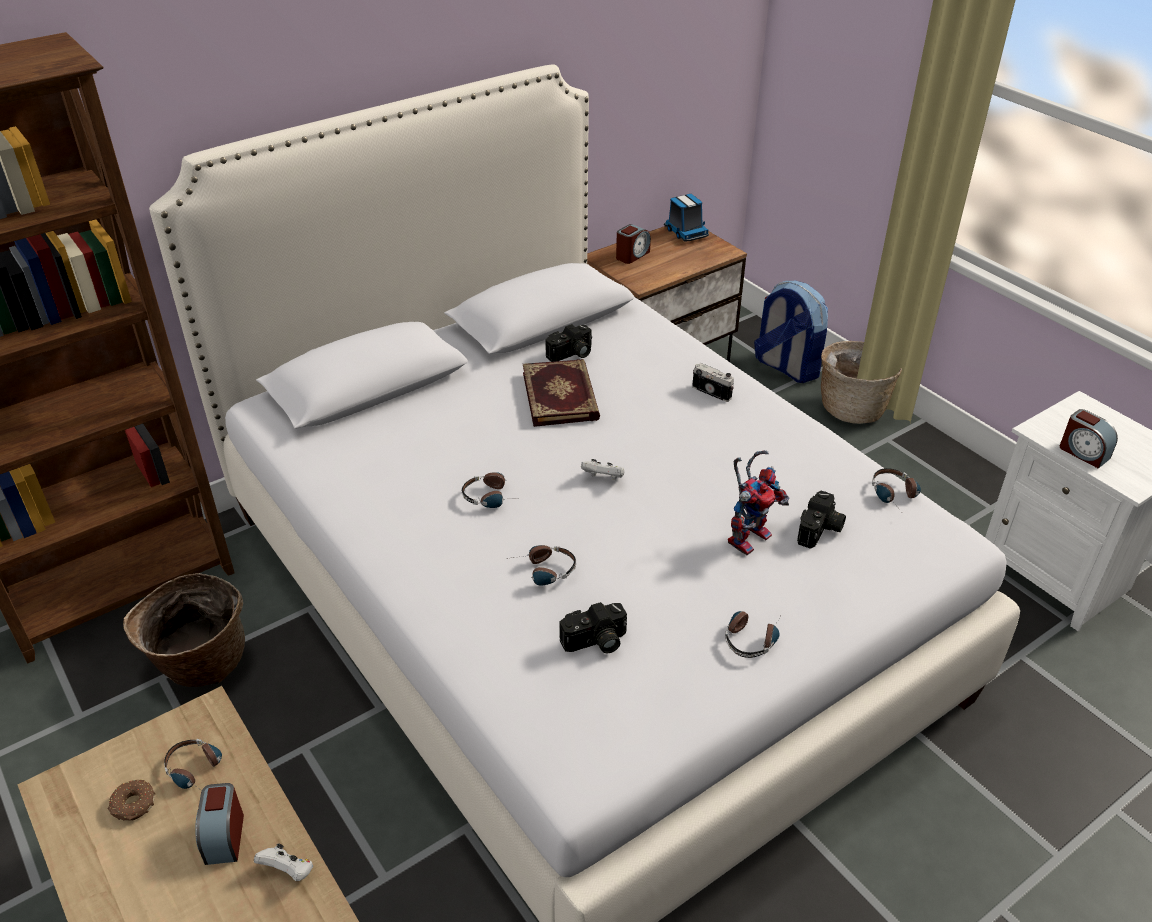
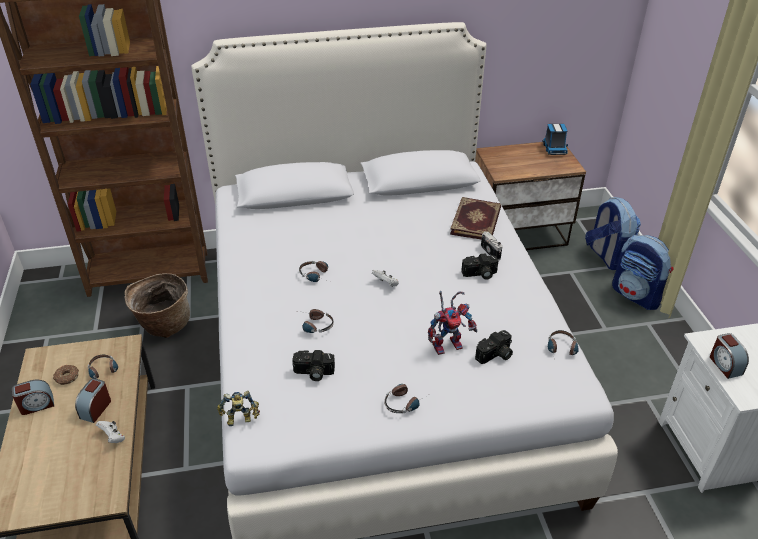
camera: 25 degrees right, 0 degrees up
book [523,359,600,427] -> book moved to [450,197,501,240]
camera [545,324,592,362] -> camera moved to [461,253,498,280]
alarm clock [616,224,651,264] -> alarm clock moved to [12,380,54,415]
basket [821,341,902,424] -> backpack [612,235,674,310]
none -> toy robot [217,391,260,426]

